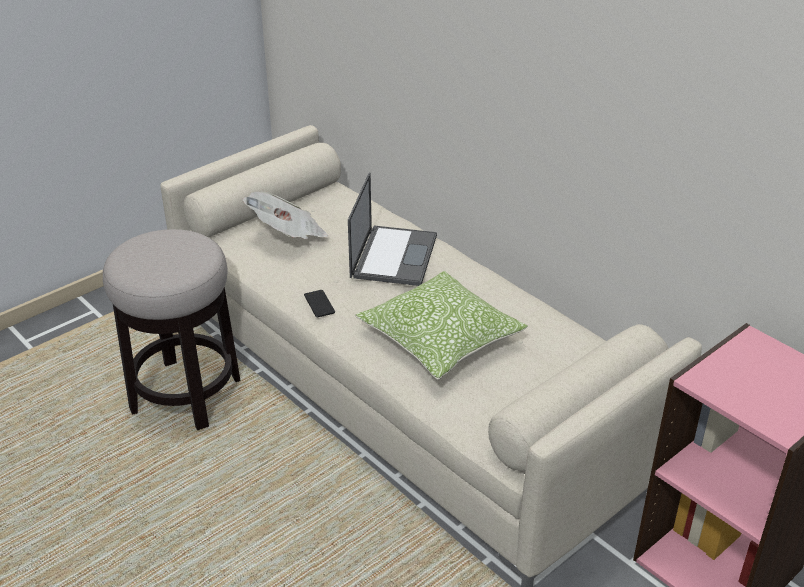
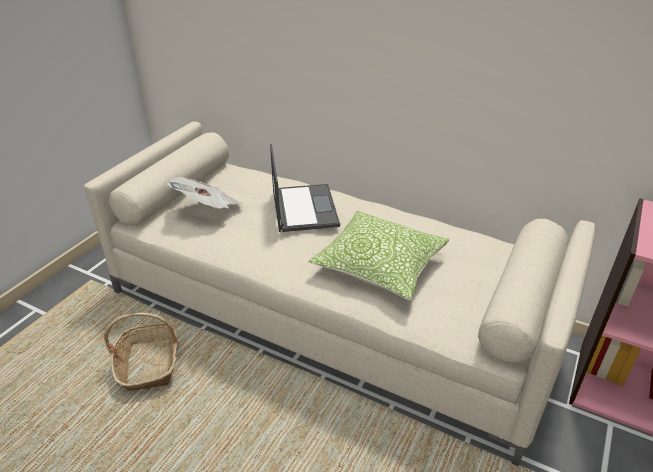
camera: 20 degrees left, 0 degrees up
stool [103,229,241,430] -> basket [104,312,178,391]
phone [304,290,335,317] -> none

